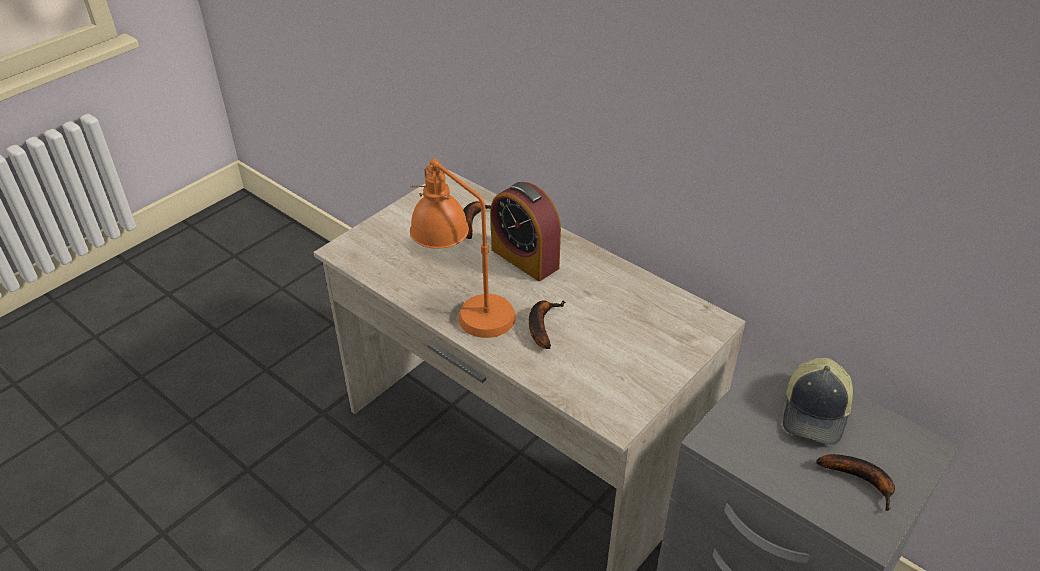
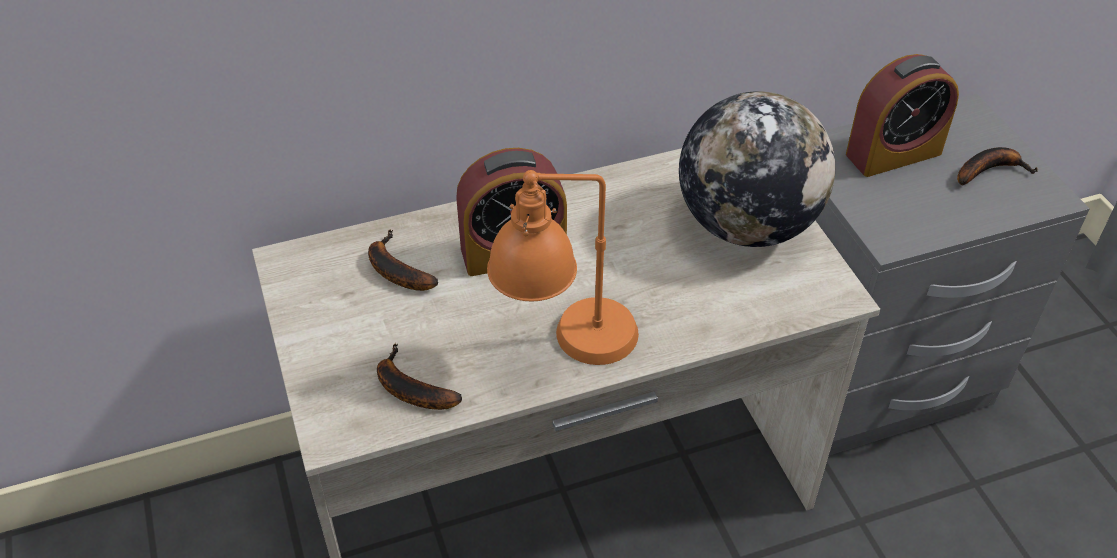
camera: 60 degrees left, 5 degrees up
banana [529,300,566,349] -> banana moved to [377,343,462,410]
cap [783,358,853,445] -> alarm clock [846,54,959,177]
none -> globe [679,91,835,247]

